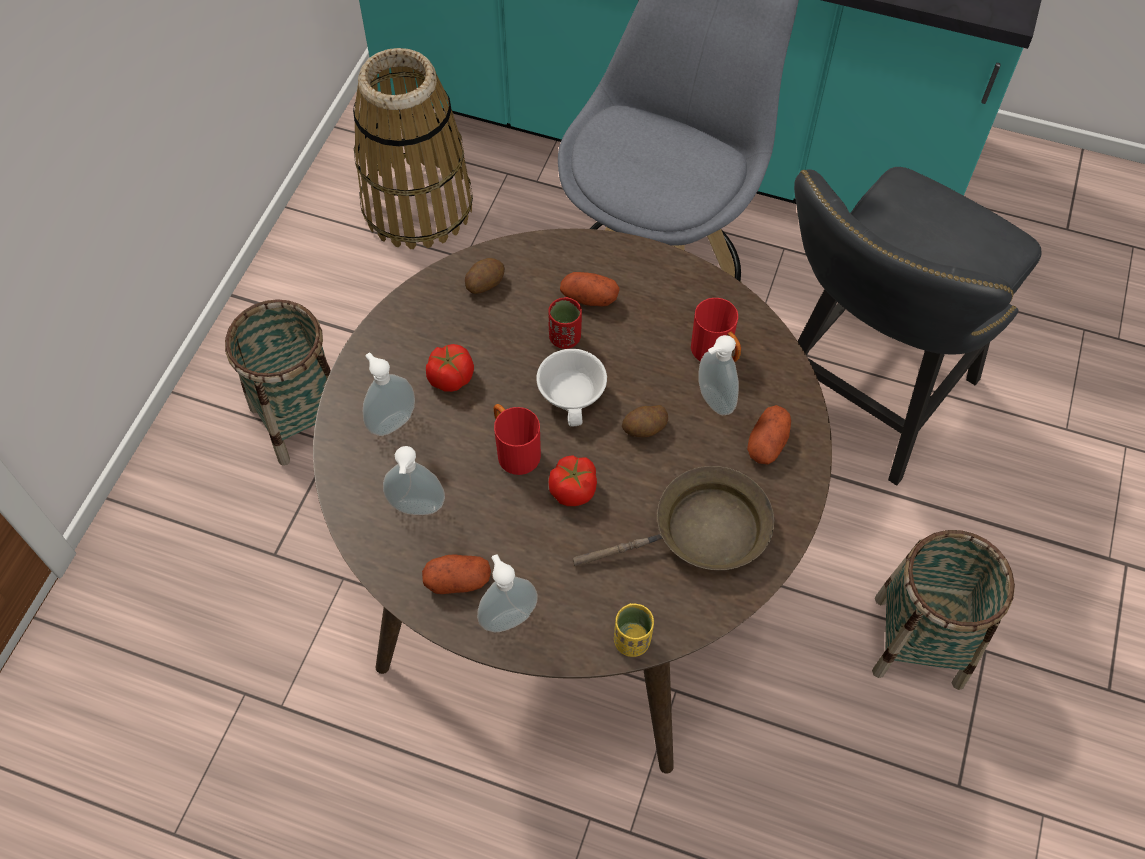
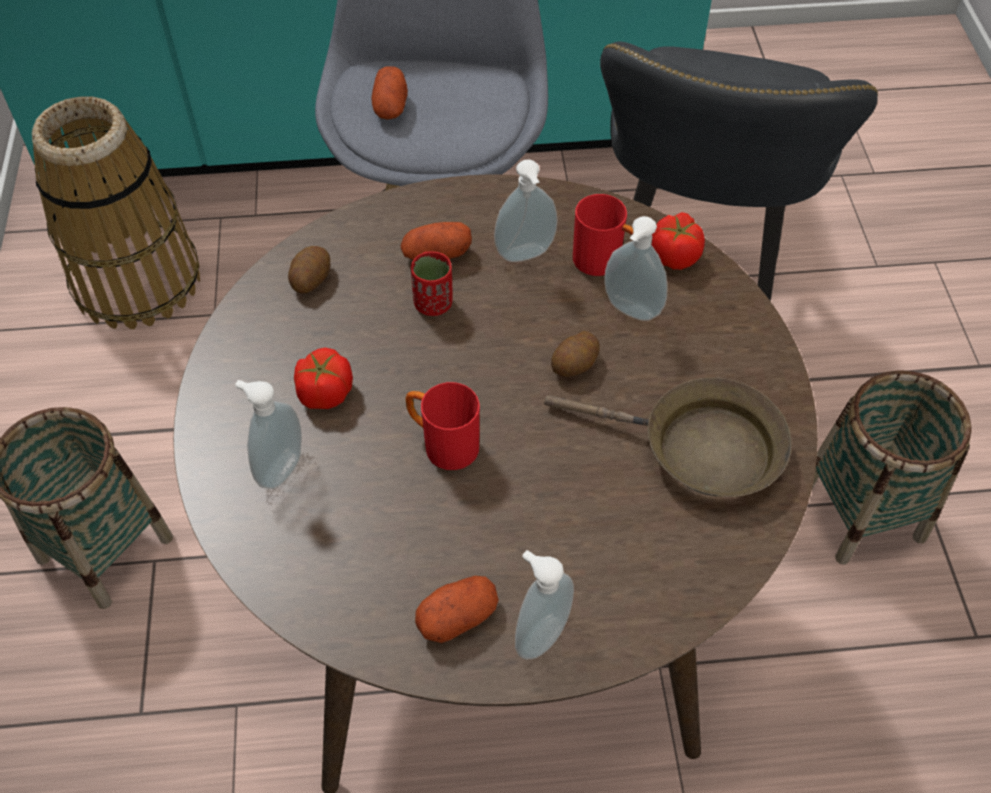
camera: 25 degrees left, 5 degrees down
soap dispenser [383,446,445,515] -> soap dispenser moved to [494,160,558,262]
white cup [536,349,607,427] -> none
tomato [549,455,597,506] -> tomato moved to [651,212,705,270]
brown frying pan [573,466,774,570] -> brown frying pan turned 60 degrees clockwise [544,378,791,497]
yellow cup [614,603,654,657] -> none
potato [747,405,791,465] -> potato moved to [371,66,408,120]

